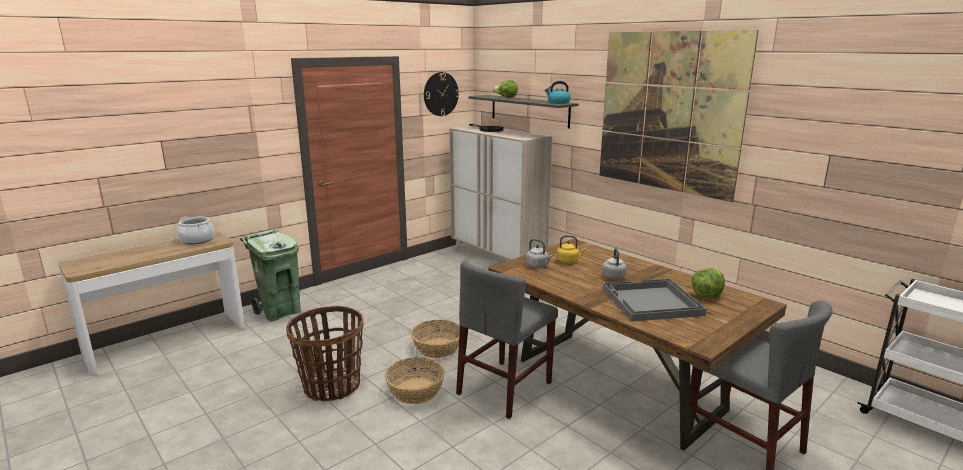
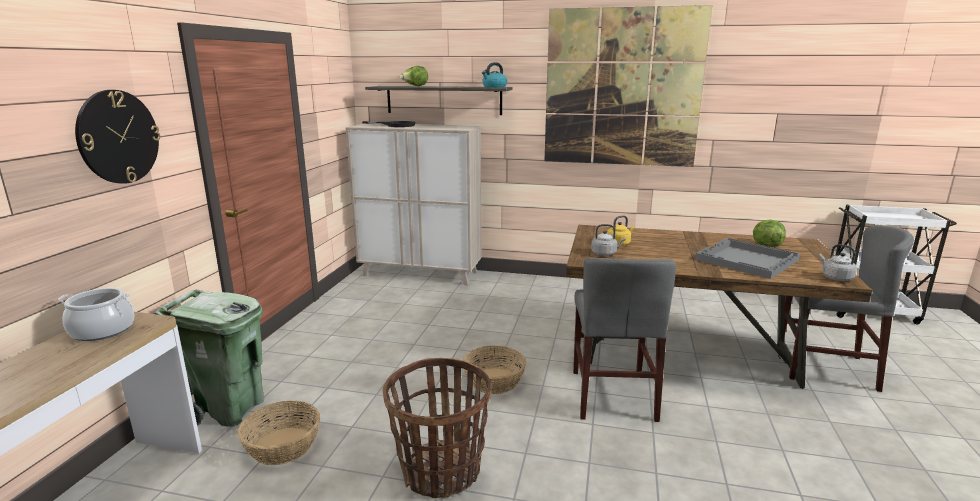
camera: 35 degrees left, 0 degrees up
basket [385,357,445,404] -> basket moved to [238,400,320,465]
wall clock [424,72,459,116] -> wall clock moved to [75,90,160,184]
grey kettle [602,248,627,280] -> grey kettle moved to [819,244,857,281]

